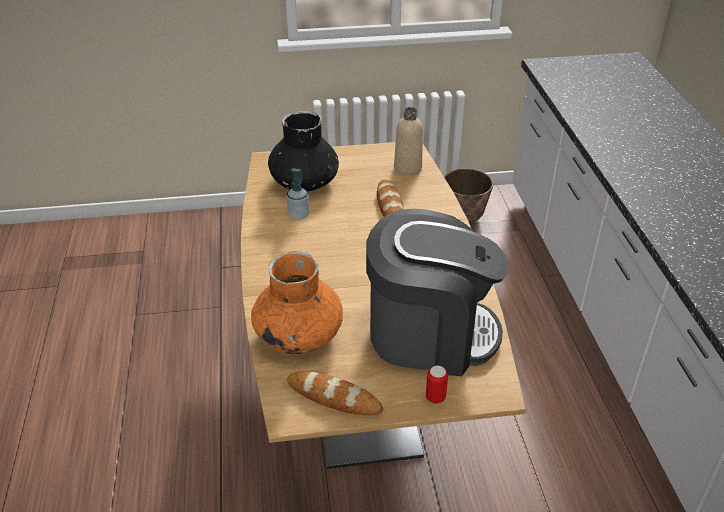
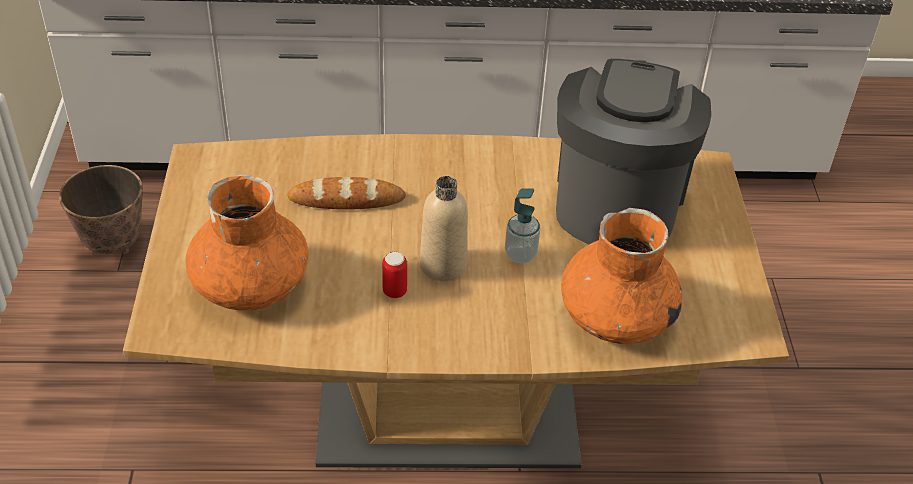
camera: 85 degrees left, 5 degrees up
black vase [268,111,339,192] -> orange vase [185,175,308,310]
soap dispenser [286,168,309,220] -> soap dispenser moved to [505,188,540,263]
bread [287,372,383,416] -> none
beige bottle [394,107,423,175] -> beige bottle moved to [420,176,468,281]
can [426,366,448,404] -> can moved to [382,252,407,298]

